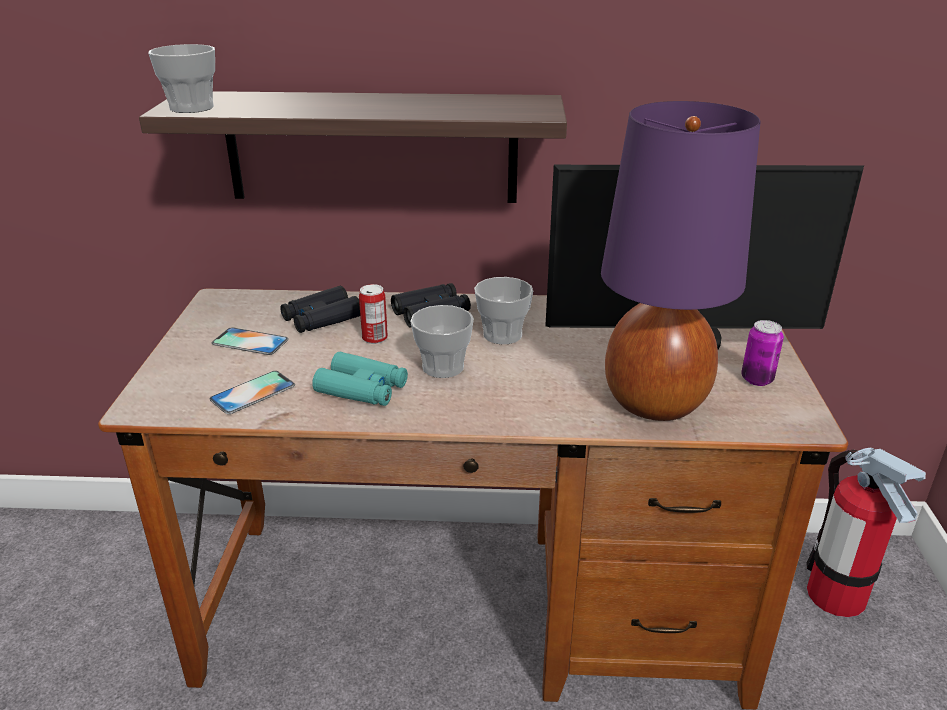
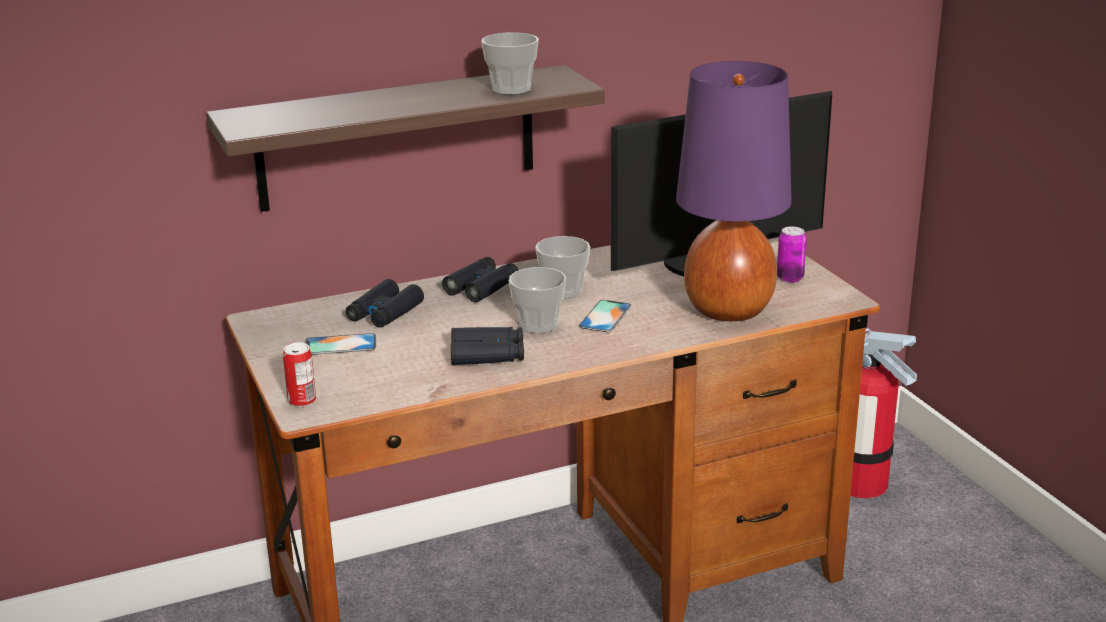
camera: 25 degrees left, 5 degrees down
cup [148,44,215,113] -> cup moved to [481,33,539,95]
phone [209,371,295,414] -> phone moved to [578,300,632,333]
turquoise binoculars [312,352,408,406] -> black binoculars [451,327,524,365]
can [359,284,388,344] -> can moved to [283,342,316,407]

